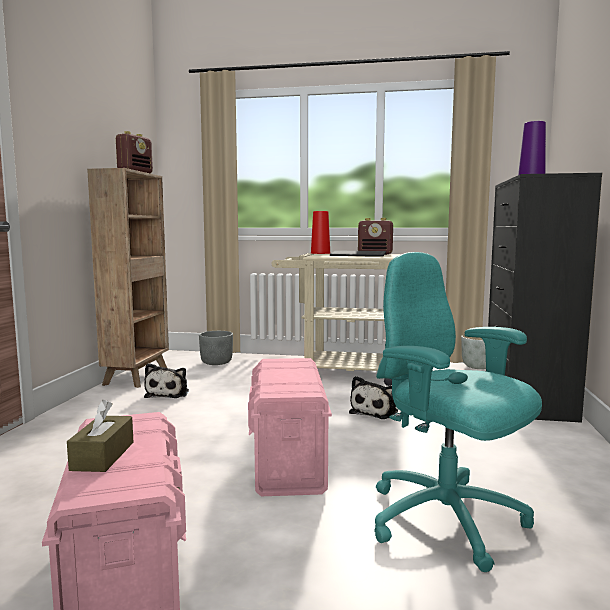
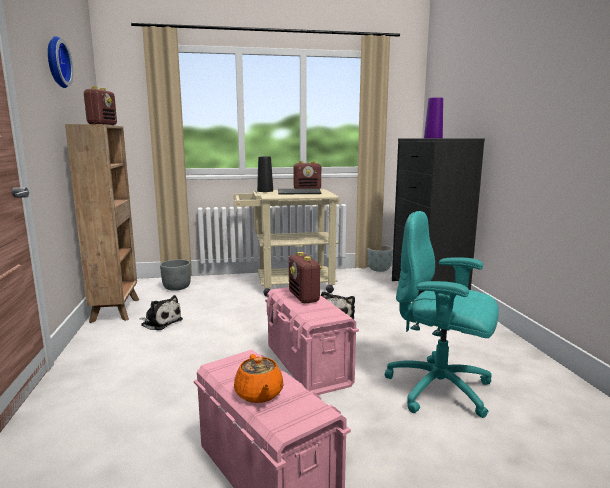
camera: 20 degrees left, 5 degrees up
brown tissue box [67,400,134,472] -> orange teapot [234,354,283,403]
plush toy [144,363,189,398] -> plush toy turned 45 degrees counterclockwise [139,295,183,330]
red vase [311,211,330,254] -> black vase [257,156,273,192]
none -> wall clock [48,36,73,88]
none -> radio [289,252,323,303]

